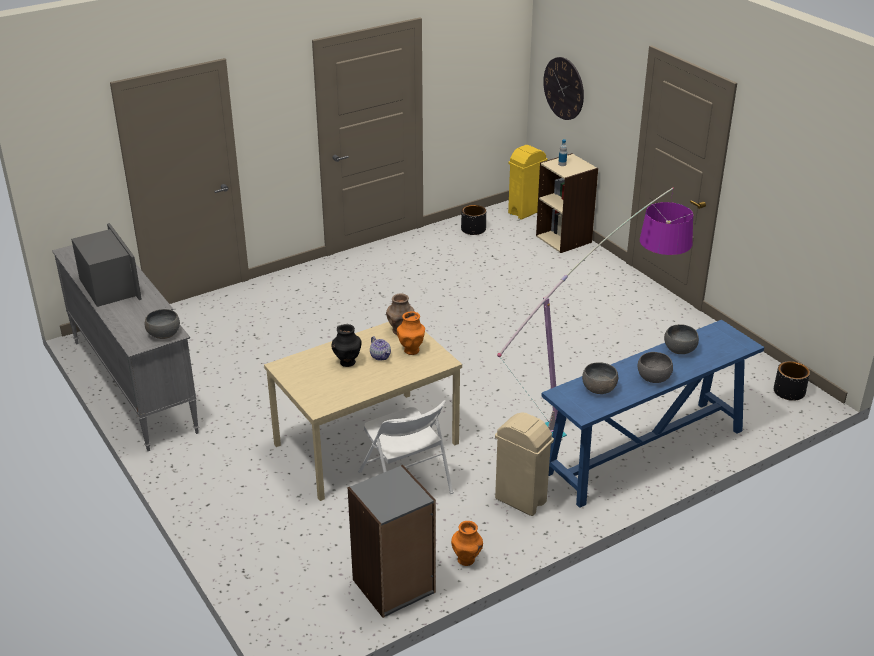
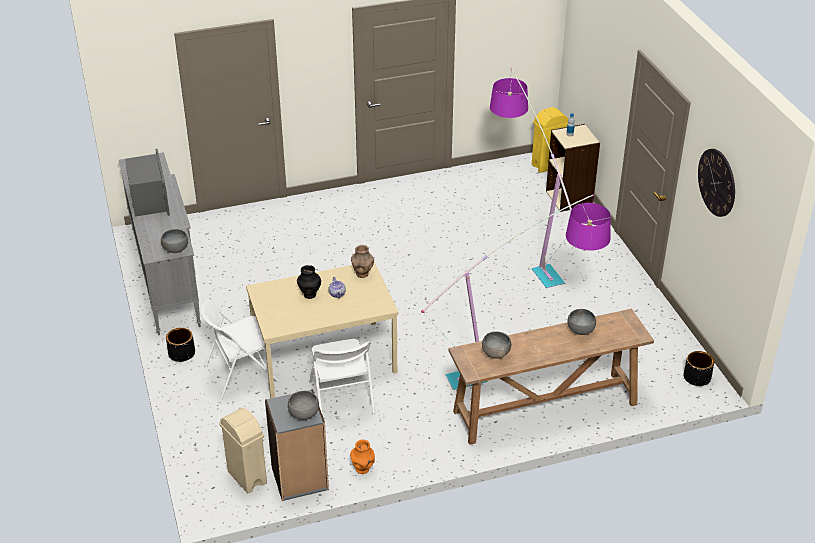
camera: 15 degrees right, 5 degrees up
orange vase [397,311,425,355] -> none
black planter [461,205,486,235] -> black planter moved to [166,328,195,362]
beige trash can [495,412,554,516] -> beige trash can moved to [219,408,267,493]
blue console table [541,320,764,508] -> brown console table [449,309,654,445]
wall clock [543,57,584,120] -> wall clock moved to [698,149,735,217]
grey bowl [638,352,673,383] -> grey bowl moved to [288,391,319,420]
none -> white chair [201,300,279,399]
none -> floor lamp [490,68,572,288]

